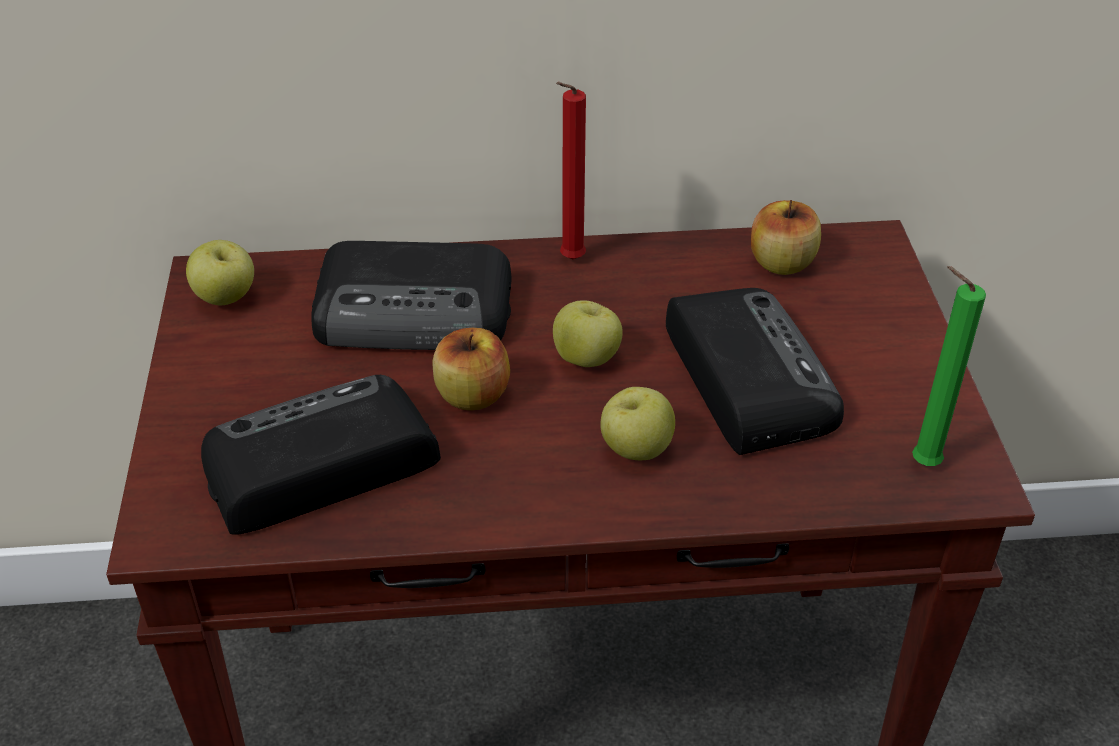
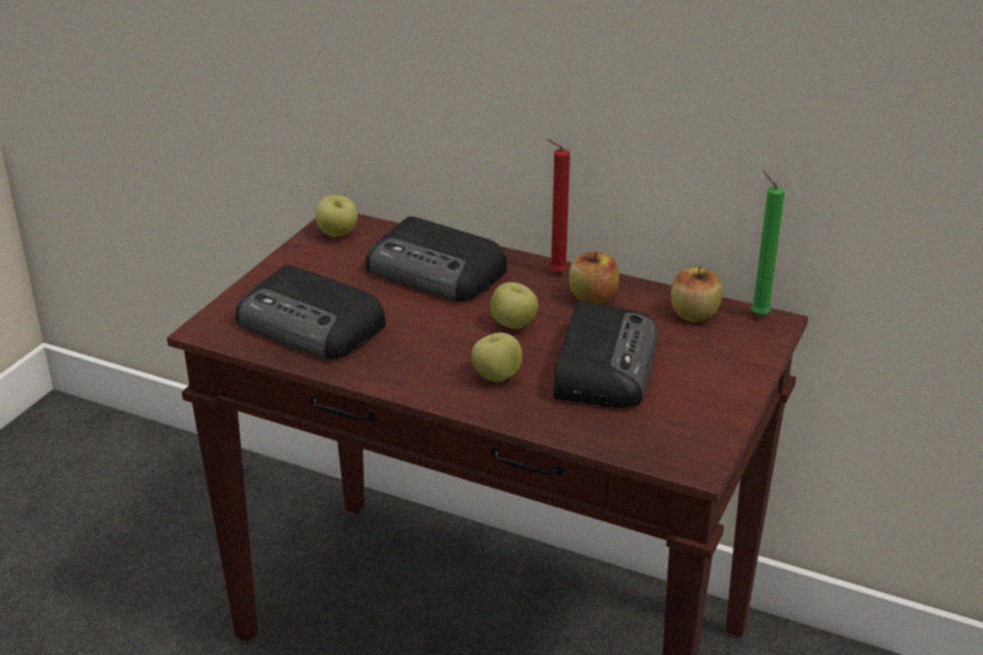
camera: 30 degrees right, 10 degrees down
radio [201,375,441,535] -> radio turned 150 degrees counterclockwise [236,265,386,359]
apple [432,328,510,411] -> apple moved to [569,252,619,304]
green candle [912,266,986,466] -> green candle moved to [751,170,785,316]

